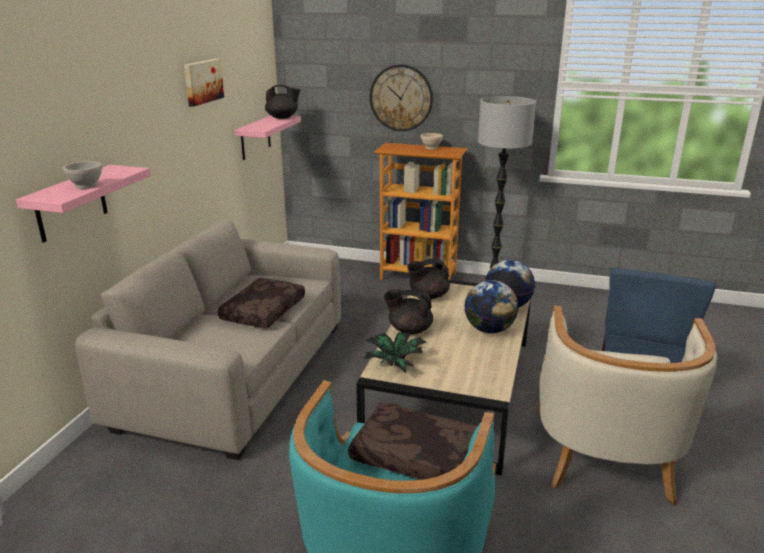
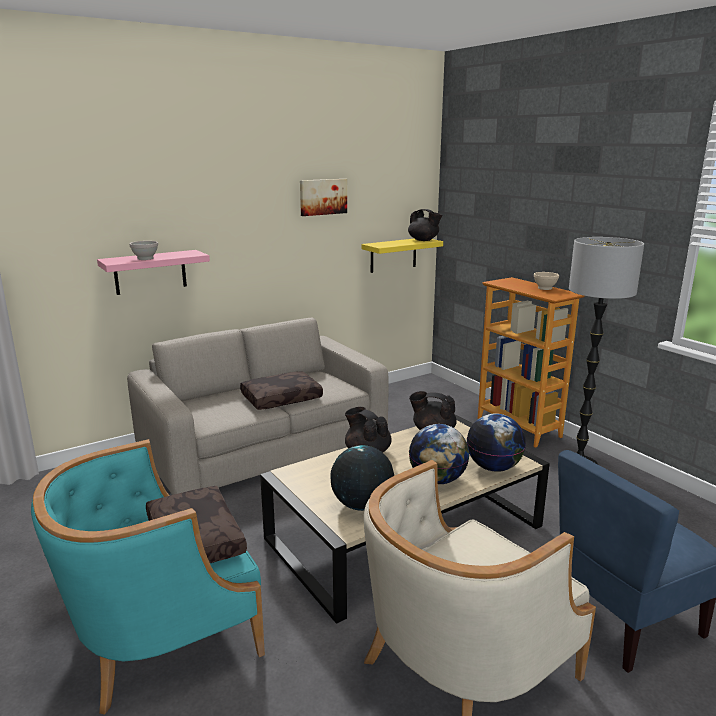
camera: 40 degrees right, 5 degrees down
pink shelf [234,116,301,160] -> yellow shelf [362,239,443,273]
potted plant [364,332,427,373] -> none
wall clock [370,64,433,131] -> none
none -> globe [330,445,394,511]

